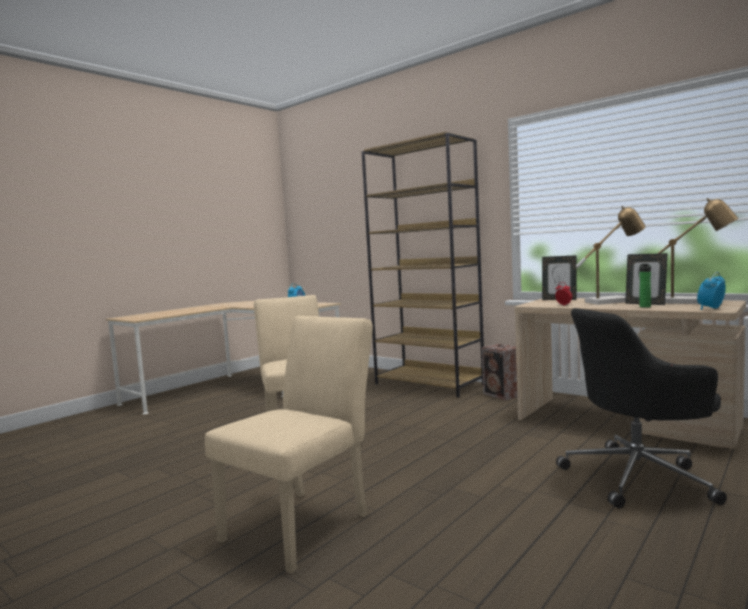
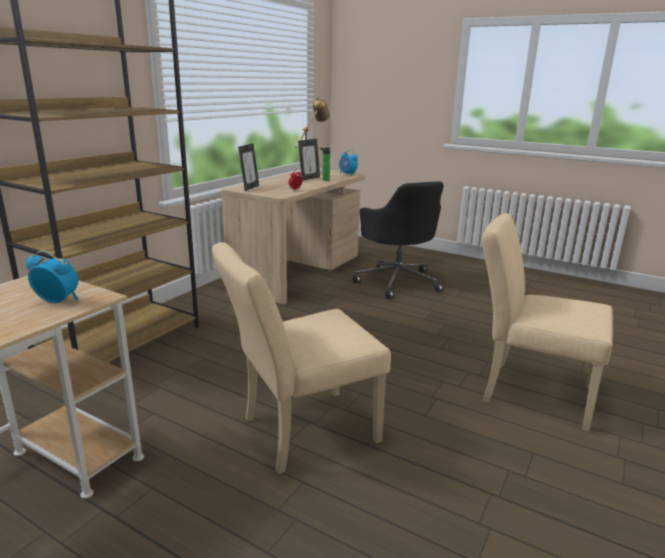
camera: 100 degrees left, 15 degrees up
speaker [482,344,517,400] -> none
table lamp [575,206,646,305] -> none

